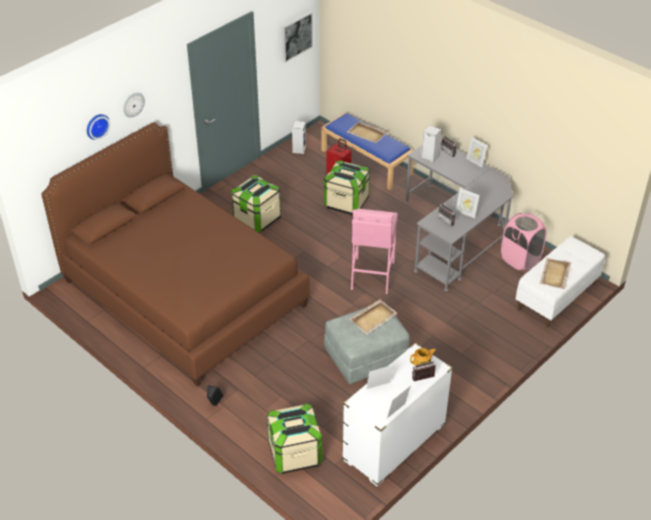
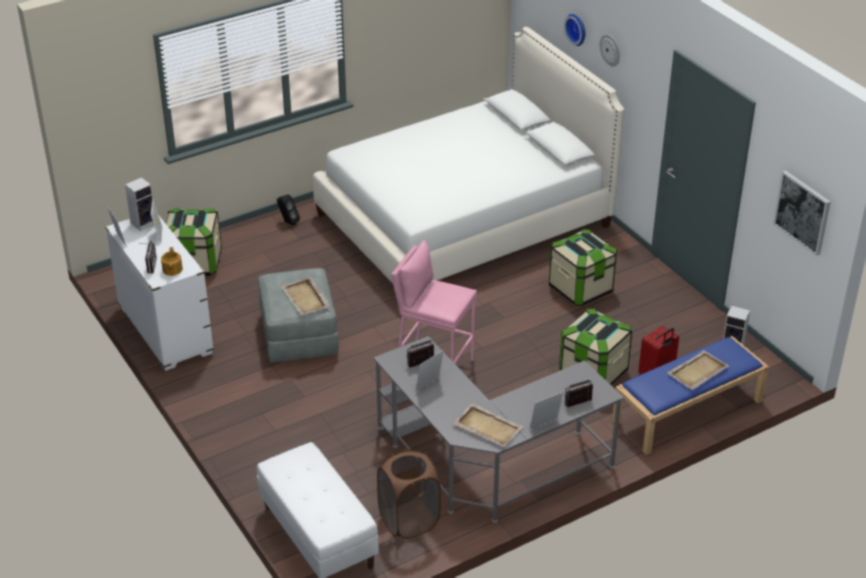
camera: 105 degrees right, 5 degrees down
brown bed [41,122,310,387] -> white bed [313,27,624,283]
speaker [421,125,442,163] -> speaker moved to [125,177,154,231]
pink laundry basket [501,213,546,271] -> brown laundry basket [377,449,441,539]
beige tray [540,258,571,289] -> beige tray moved to [452,403,523,447]

